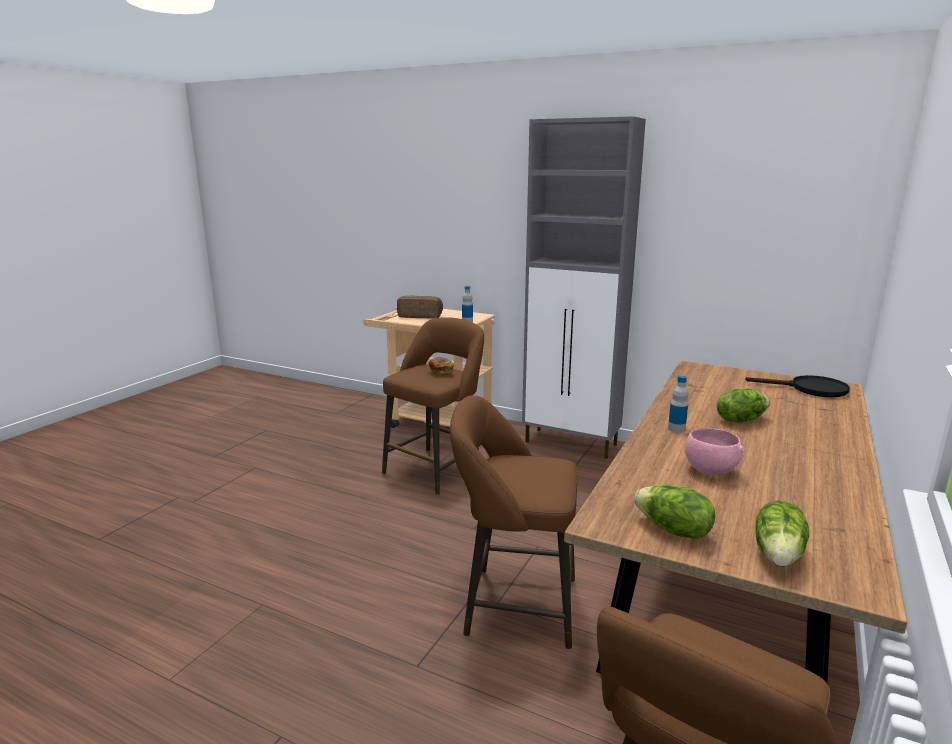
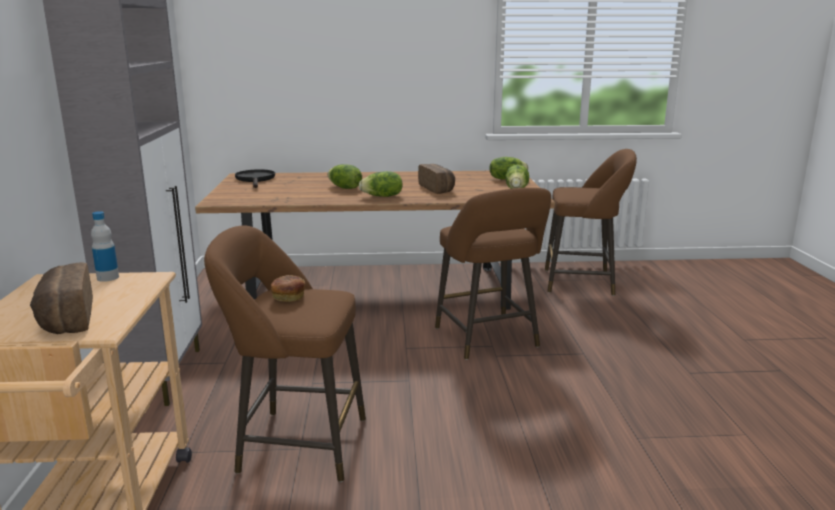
camera: 120 degrees left, 0 degrees up
bottle [668,375,689,433] -> lettuce [359,171,402,197]
pink bowl [685,428,744,475] -> bread [418,164,455,194]

